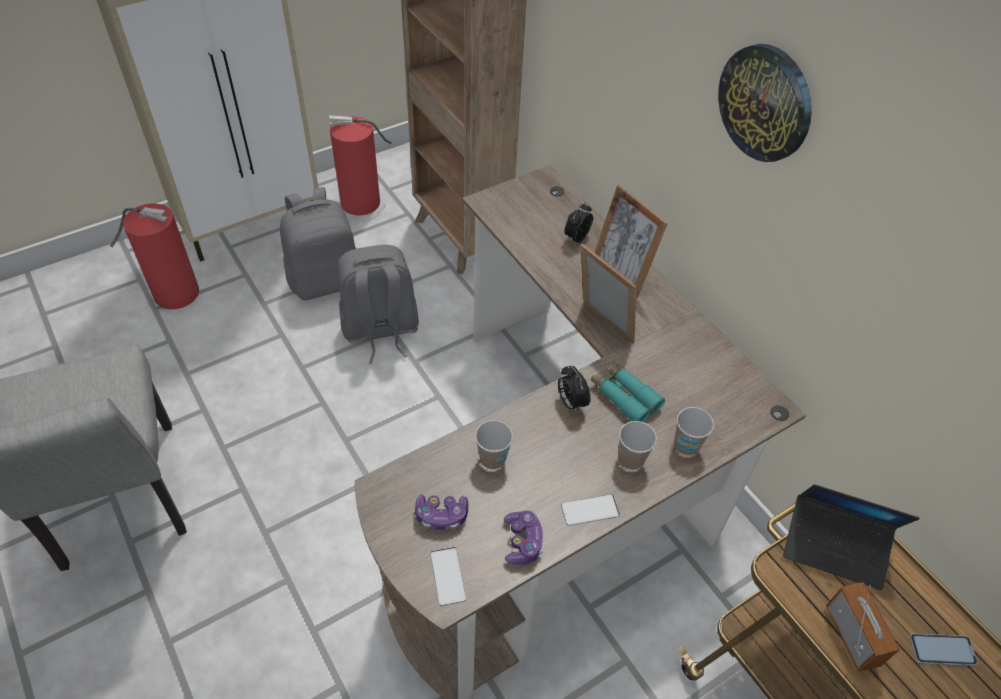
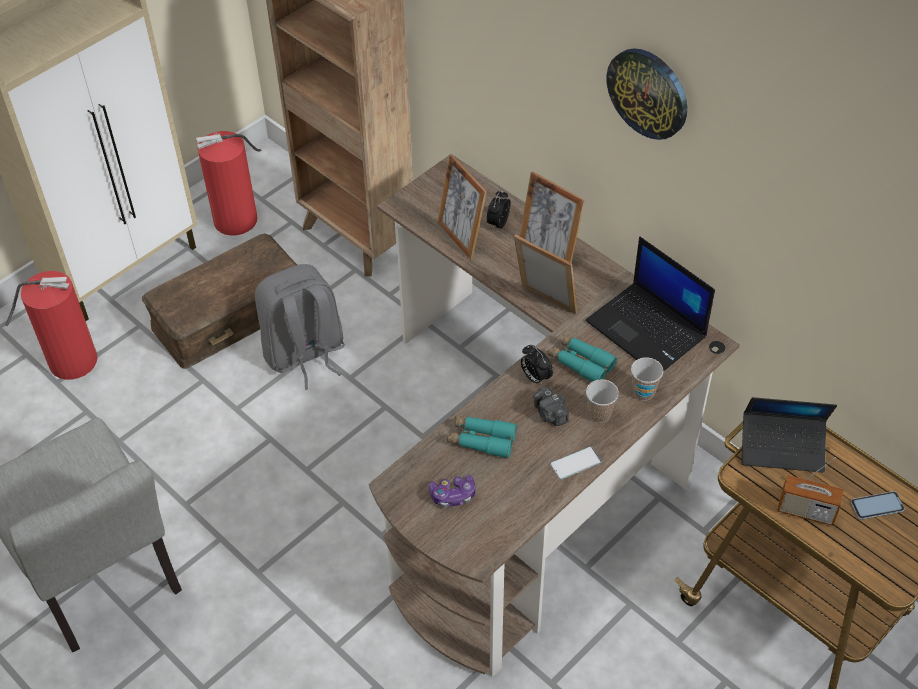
camera: 10 degrees left, 0 degrees up
grey backpack [280,187,356,300] -> brown storage box [142,234,297,369]
phone [430,547,467,606] -> none
cup [475,420,513,469] -> turquoise binoculars [447,416,517,459]
game controller [504,510,544,565] -> none
radio [826,582,900,672] -> radio turned 135 degrees clockwise [777,458,844,526]
none -> picture frame [437,154,487,260]
none -> camera [533,386,569,426]
none -> laptop [586,236,715,371]

